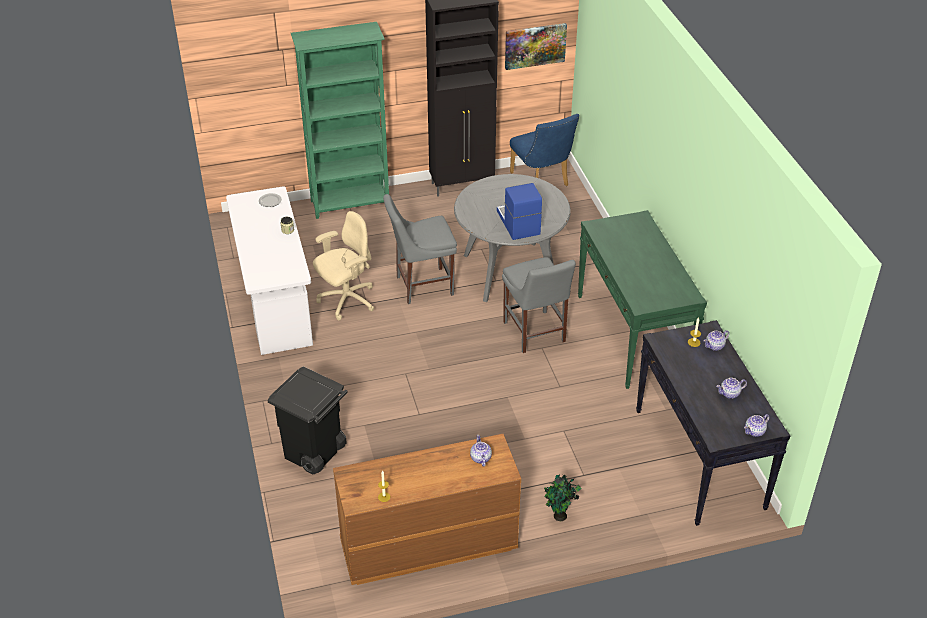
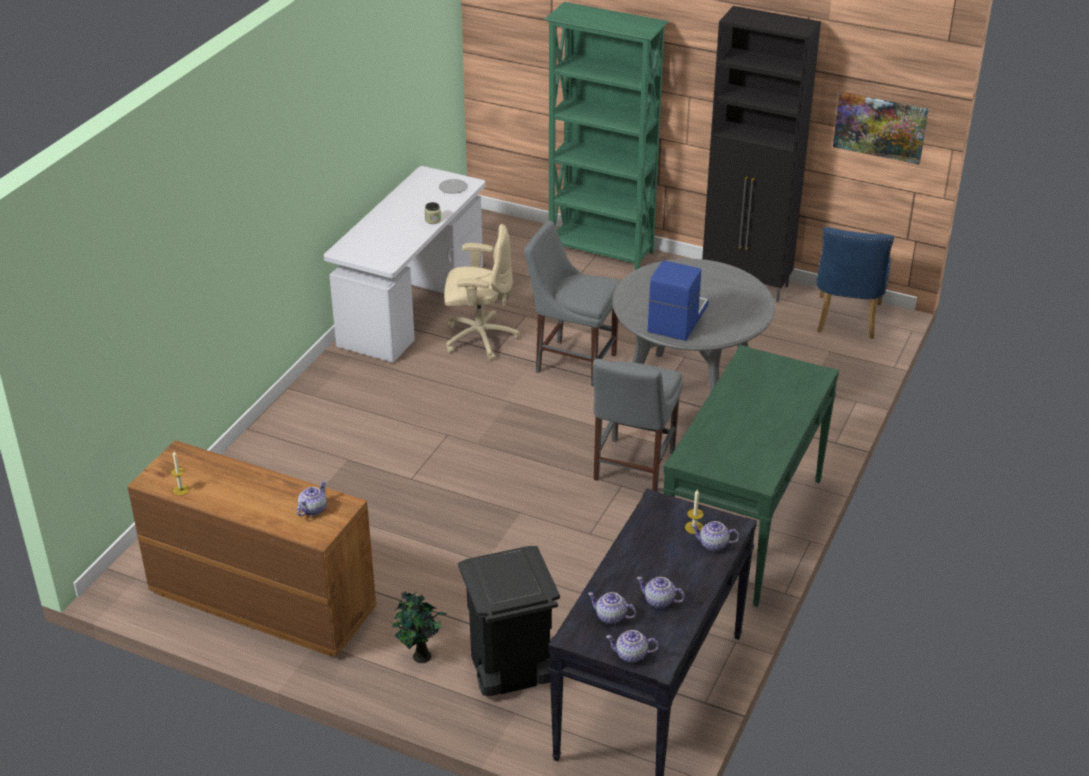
camera: 40 degrees right, 5 degrees down
black trash can [268,366,348,474] -> black trash can moved to [458,546,560,696]
none -> teapot [588,592,636,624]

